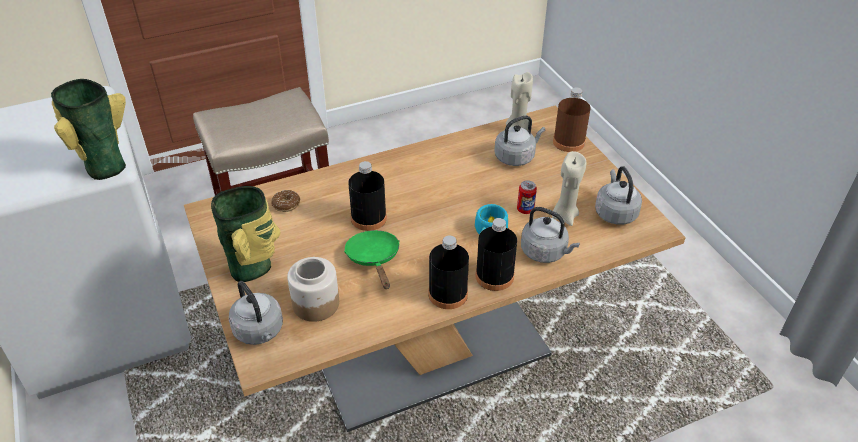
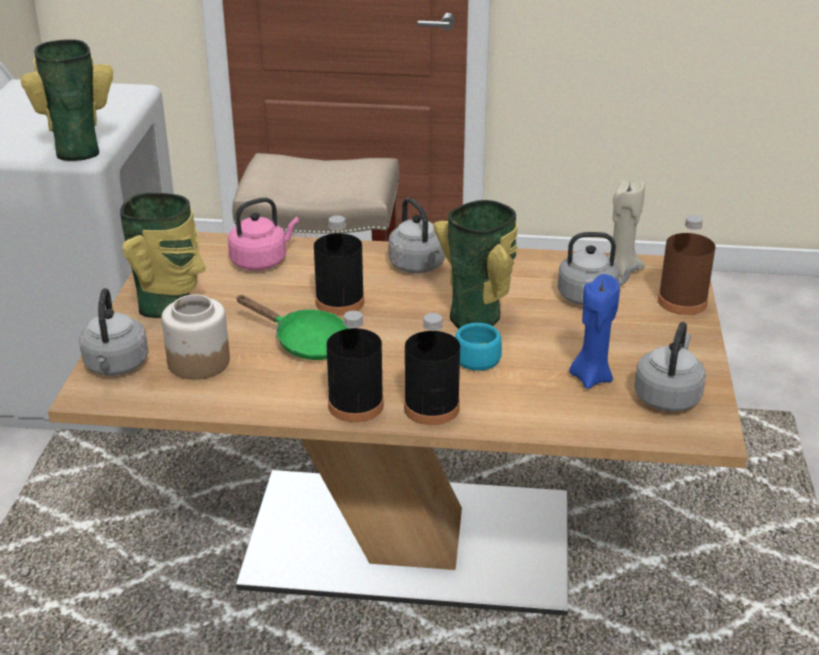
camera: 30 degrees right, 10 degrees down
donut [271,190,300,212] -> pink kettle [228,197,299,271]
green frying pan [344,230,400,289] -> green frying pan turned 105 degrees clockwise [236,295,350,360]
can [517,180,537,214] -> none
grey kettle [521,207,580,263] -> grey kettle moved to [388,198,446,273]
beige candle [552,151,586,226] -> blue candle [569,274,620,389]
none -> vase [433,200,518,329]

